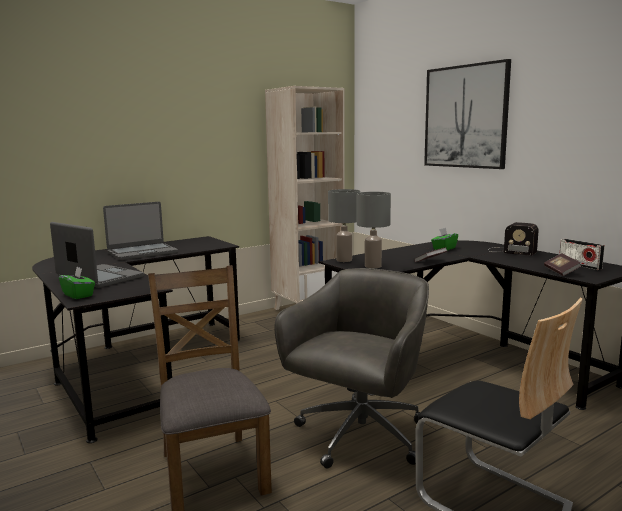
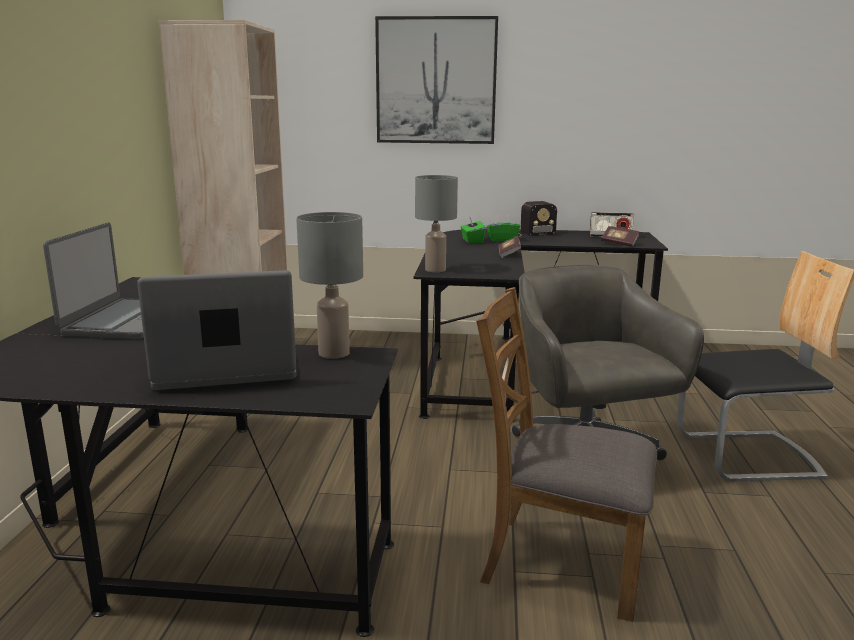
camera: 50 degrees left, 5 degrees up
green tissue box [59,267,95,299] -> green tissue box moved to [486,215,520,241]
grey table lamp [357,192,391,268] -> grey table lamp moved to [296,212,363,359]

